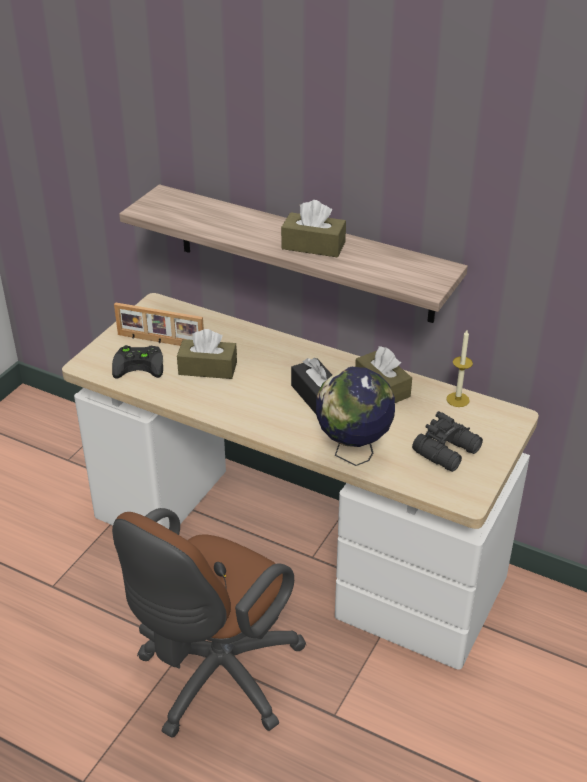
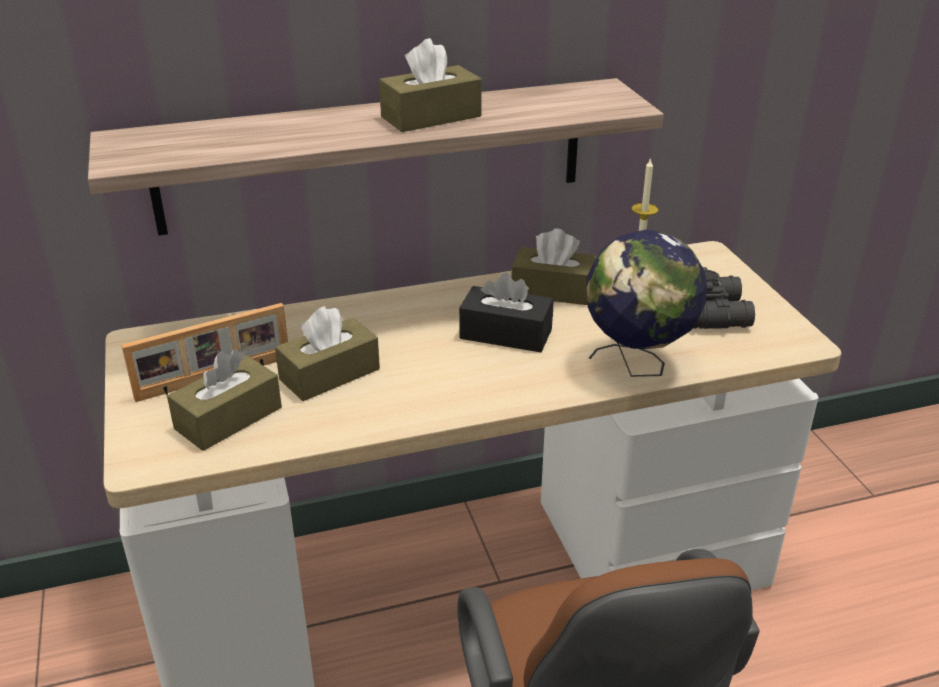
camera: 45 degrees left, 5 degrees down
black game controller [112,345,163,379] -> brown tissue box [167,349,282,451]

